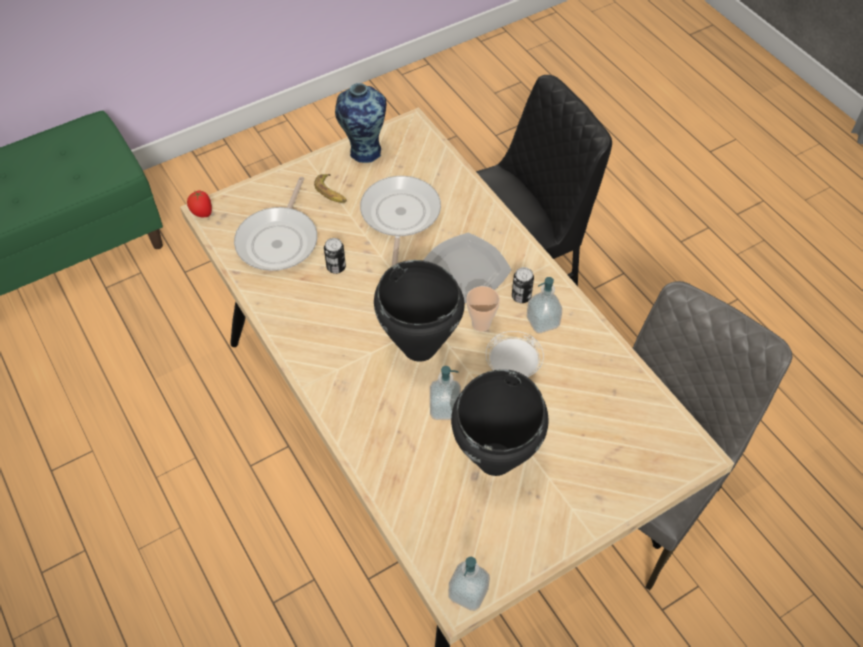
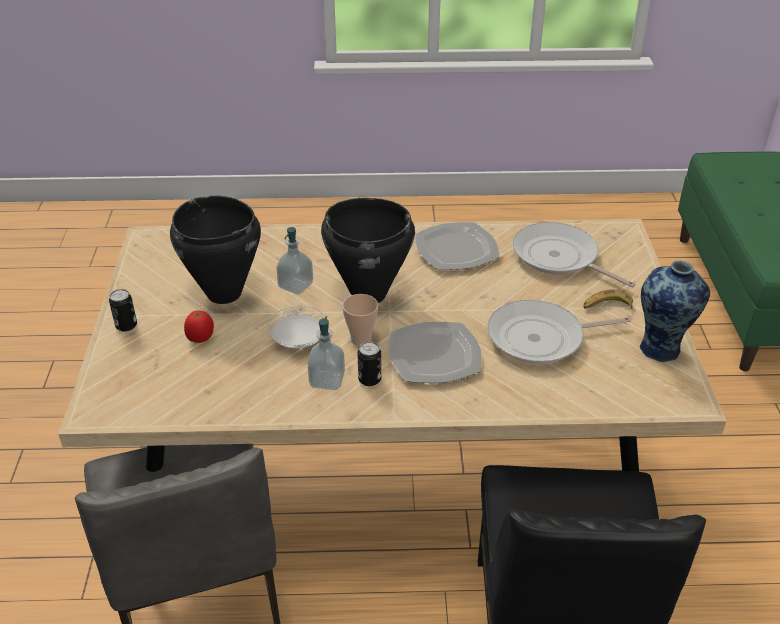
camera: 120 degrees right, 15 degrees down
tomato [187,191,212,217] -> tomato moved to [184,310,214,343]
can [324,238,346,274] -> can moved to [109,289,137,331]
frying pan [360,176,441,266] -> frying pan turned 135 degrees clockwise [487,300,631,364]
soap dispenser [448,557,490,611] -> none
none -> plate [415,222,500,270]

